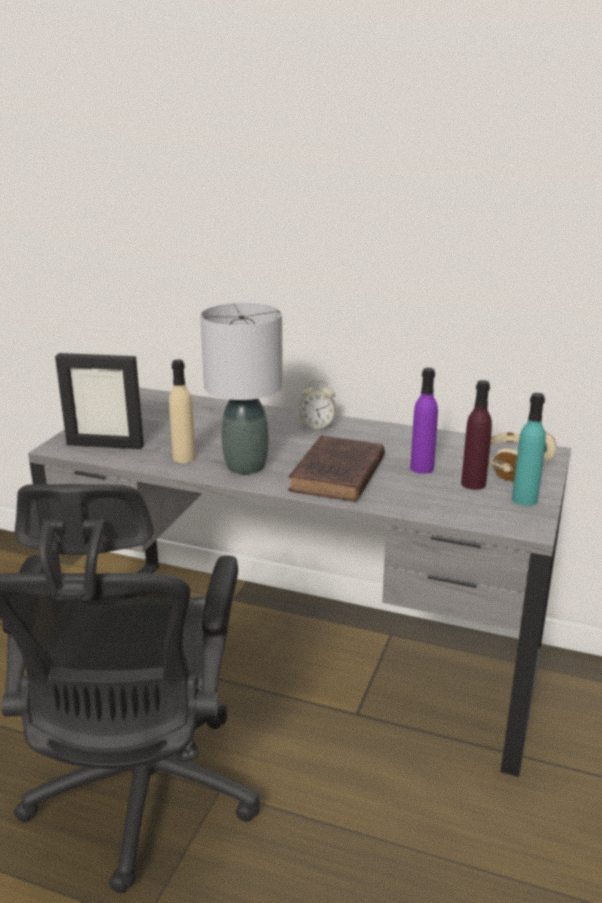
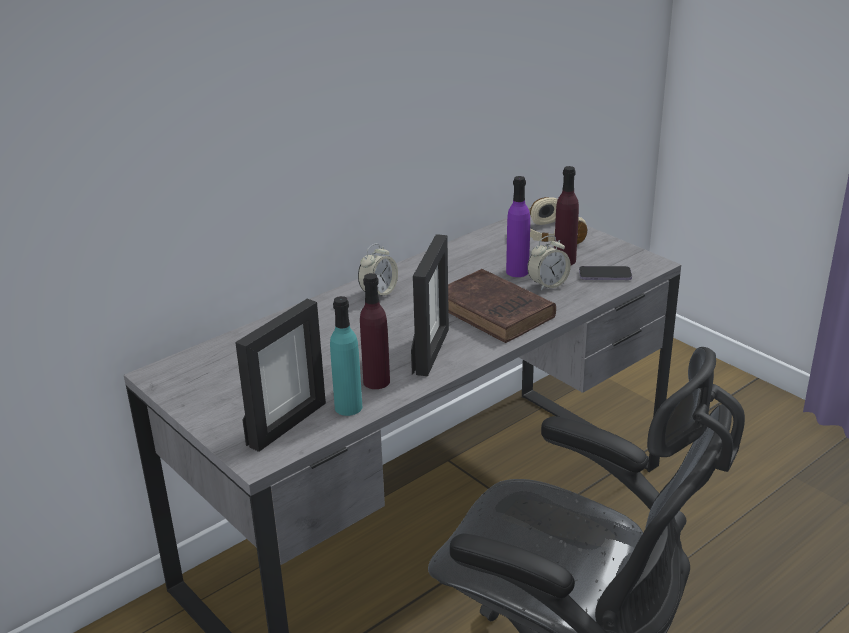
camera: 60 degrees left, 5 degrees up
beige bottle [169,360,196,463] -> purple bottle [360,273,390,389]
grey table lamp [200,303,283,474] -> picture frame [411,234,449,376]
turquoise bottle [512,393,546,506] -> turquoise bottle moved to [330,296,362,416]
none -> alarm clock [527,235,571,291]
none -> phone [579,266,632,280]

